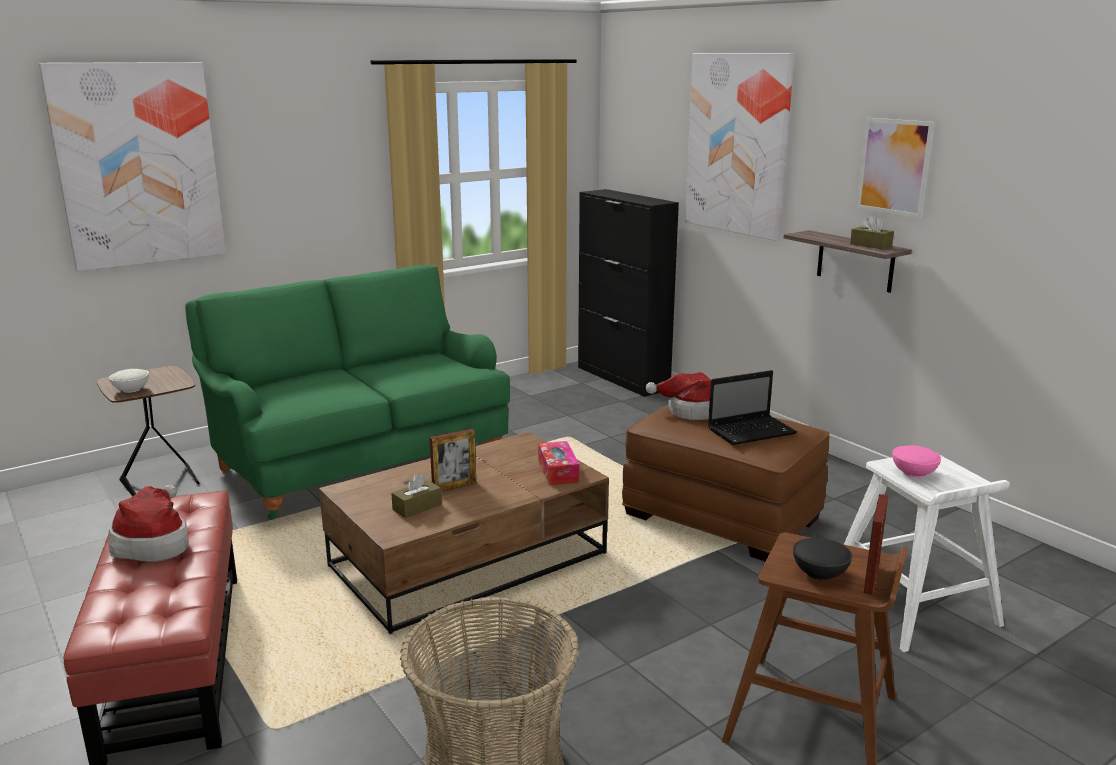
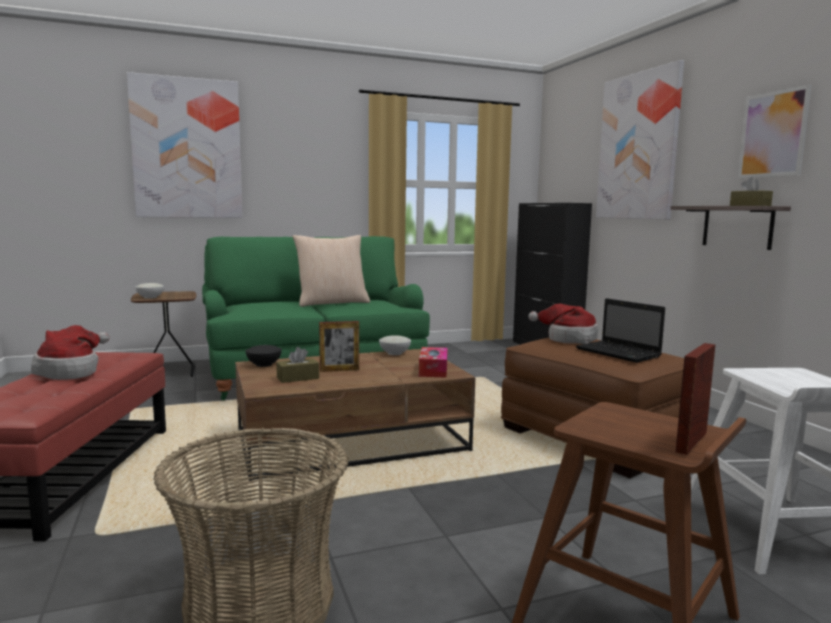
camera: 15 degrees right, 10 degrees down
laptop [708,370,797,445] -> laptop turned 60 degrees clockwise [576,298,665,363]
black bowl [793,538,852,580] -> black bowl moved to [246,345,282,367]
pink bowl [892,445,941,478] -> none
none -> beige pillow [292,235,370,307]
none -> white bowl [379,335,411,355]

